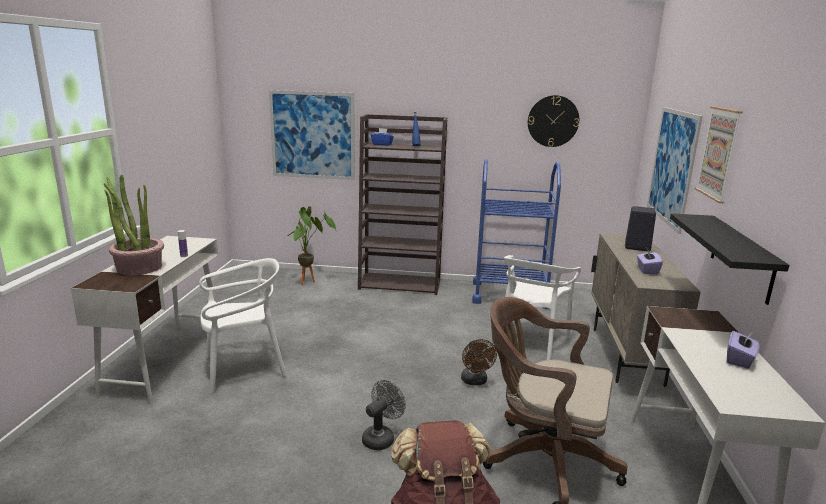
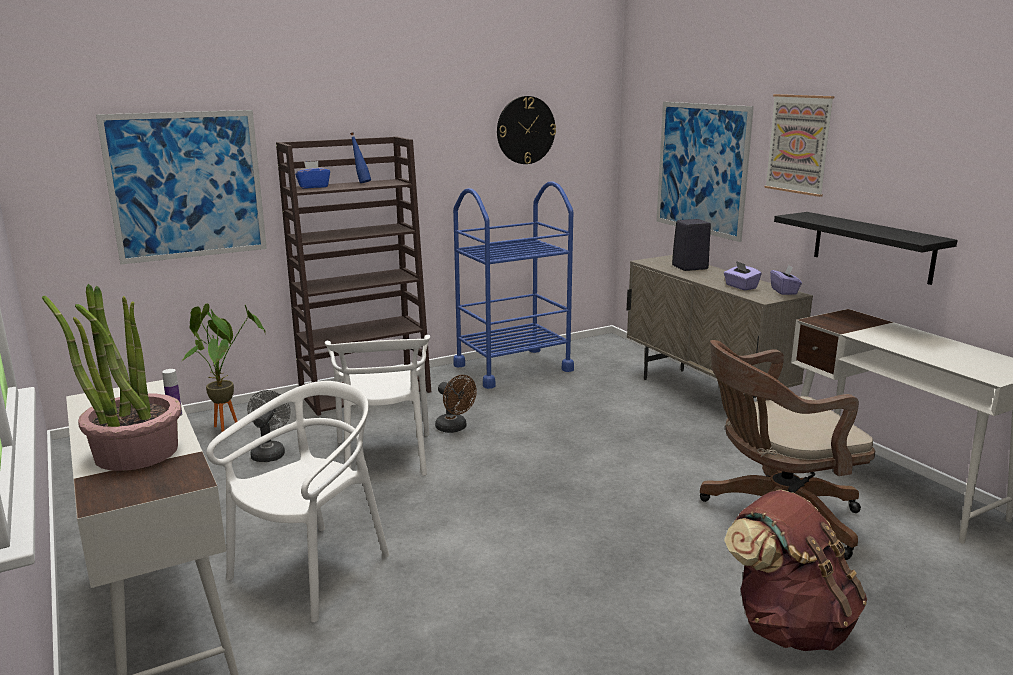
camera: 35 degrees left, 0 degrees up
grey fan [362,380,406,450] -> grey fan moved to [247,390,291,462]
brown fan [461,339,497,385] -> brown fan moved to [435,375,477,433]
white chair [504,255,581,360] -> white chair moved to [325,335,430,476]
purple tissue box [727,331,759,369] -> purple tissue box moved to [770,265,802,295]

